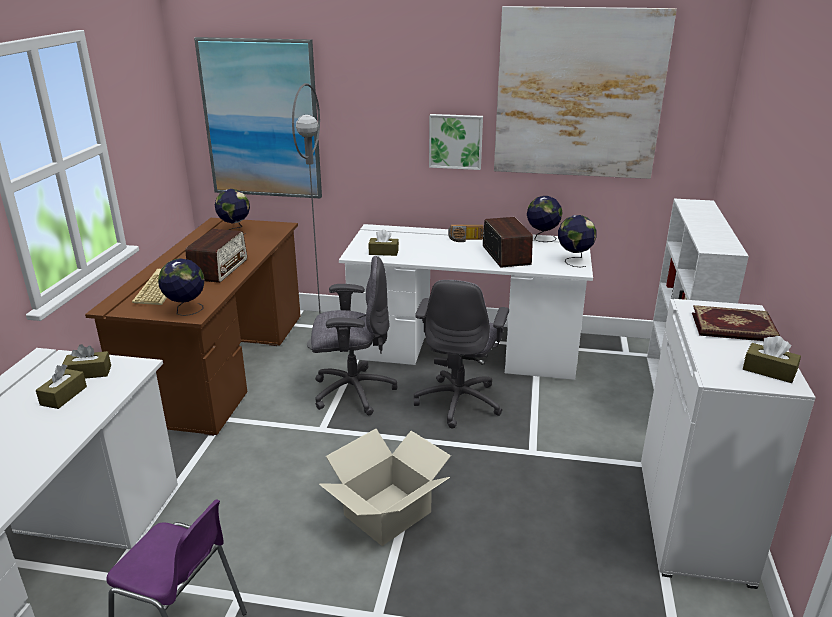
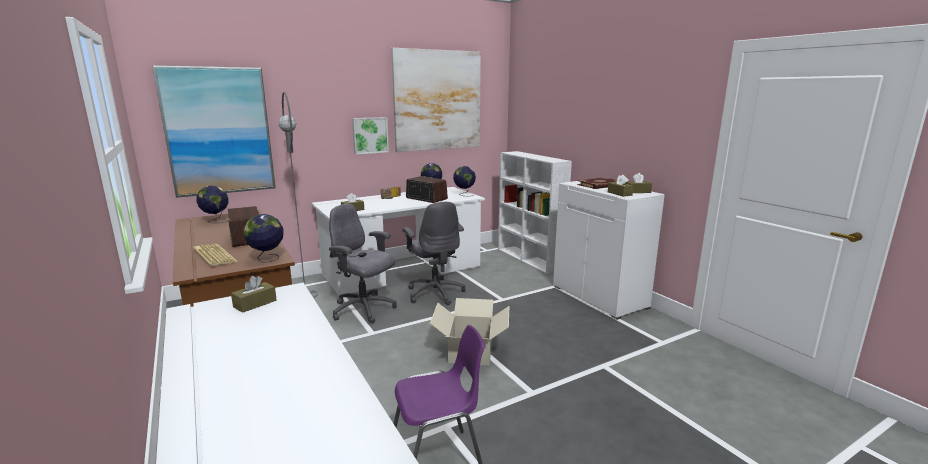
camera: 40 degrees left, 10 degrees down
brown tissue box [36,364,87,409] -> brown tissue box moved to [608,174,633,197]
grey office chair [311,256,397,415] -> grey office chair turned 105 degrees counterclockwise [329,204,397,324]

